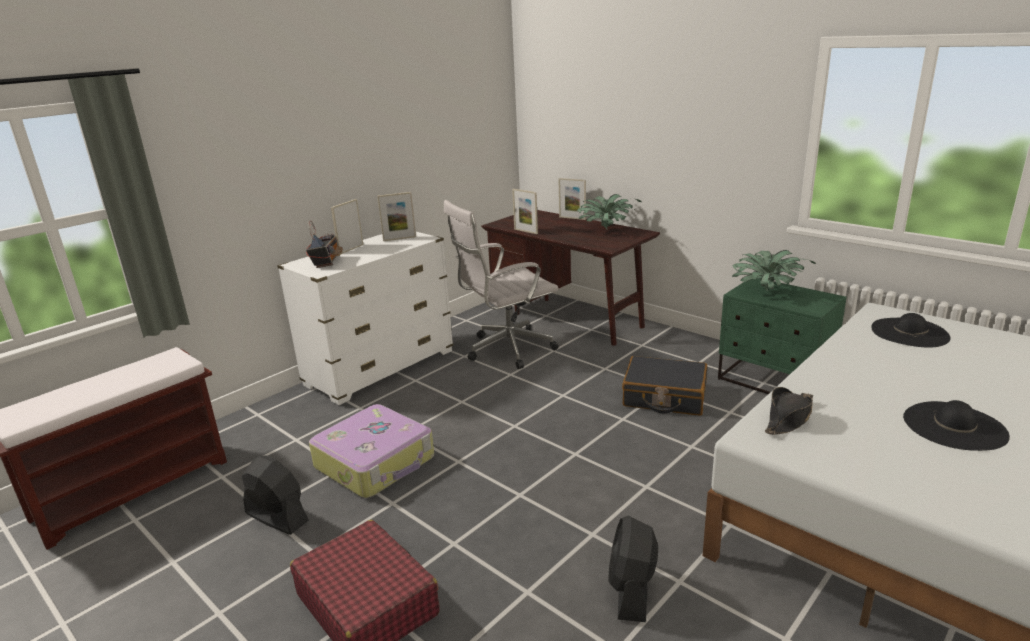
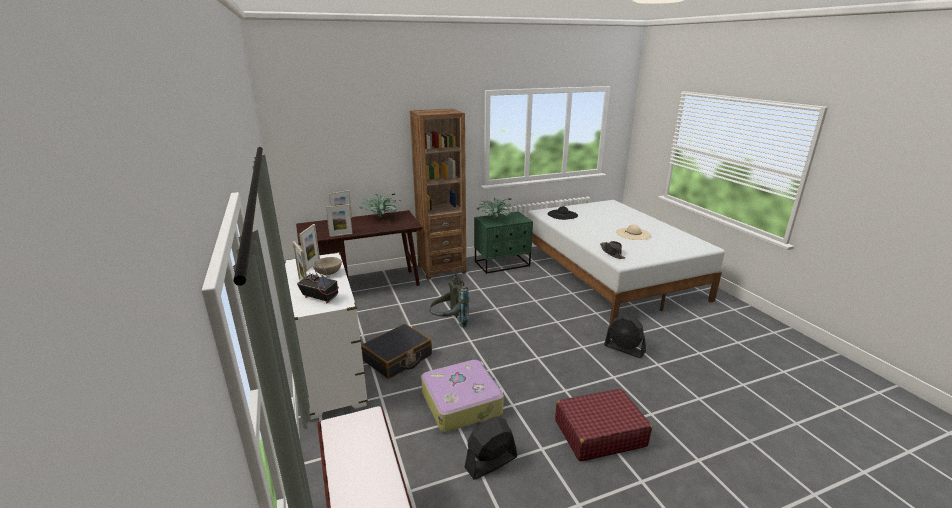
camera: 65 degrees left, 0 degrees up
white office chair [444,200,559,369] -> none
black suitcase [622,356,707,416] -> black suitcase moved to [361,324,432,379]
black hat [903,400,1010,451] -> beige hat [616,224,651,240]
none -> beige bowl [313,257,342,275]
none -> brown bookcase [410,109,466,280]
none -> grey backpack [429,273,469,328]

